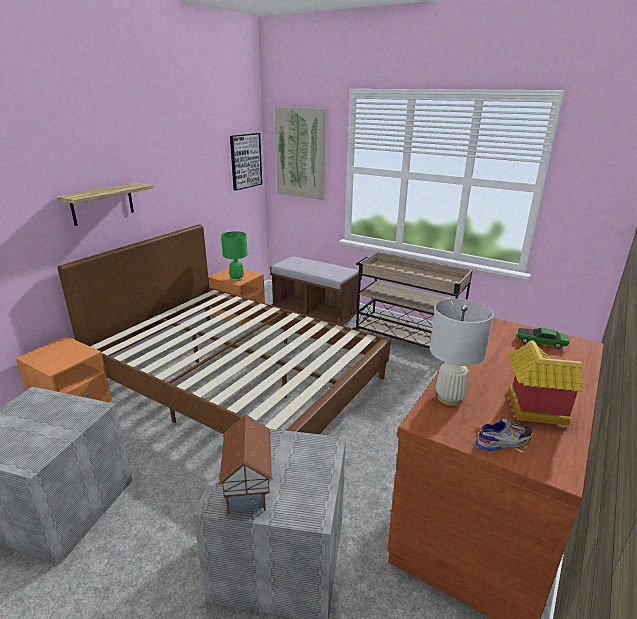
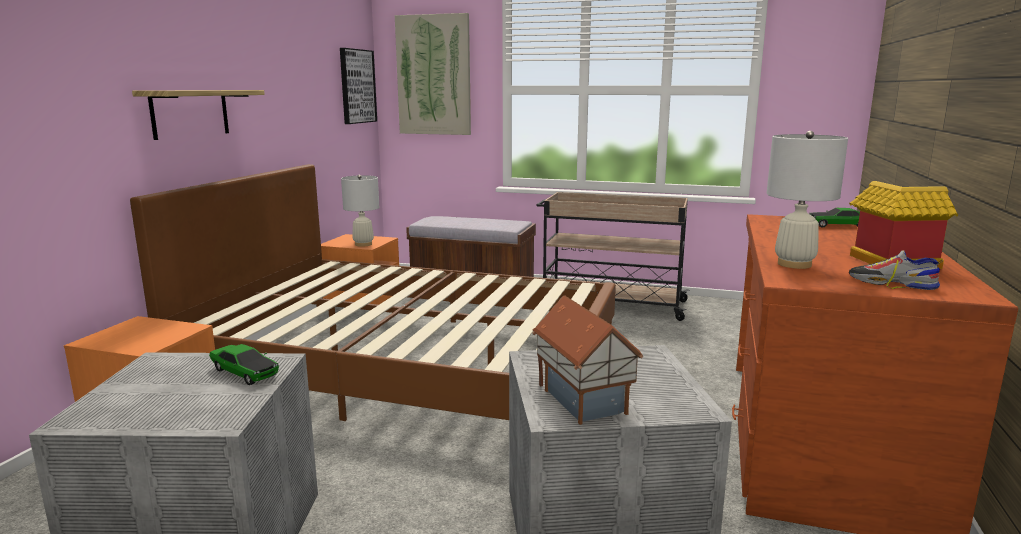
camera: 15 degrees left, 10 degrees down
green table lamp [221,231,248,281] -> white table lamp [341,175,379,247]
shoe [476,419,532,452] -> shoe turned 120 degrees counterclockwise [849,250,943,290]
none -> toy car [209,344,279,385]

